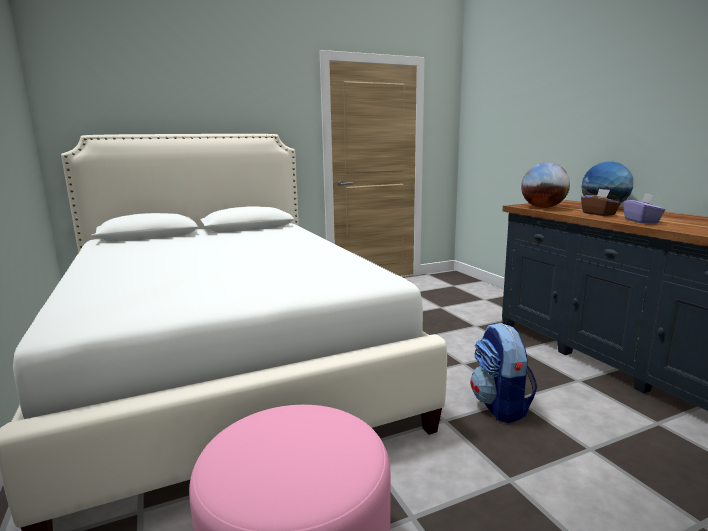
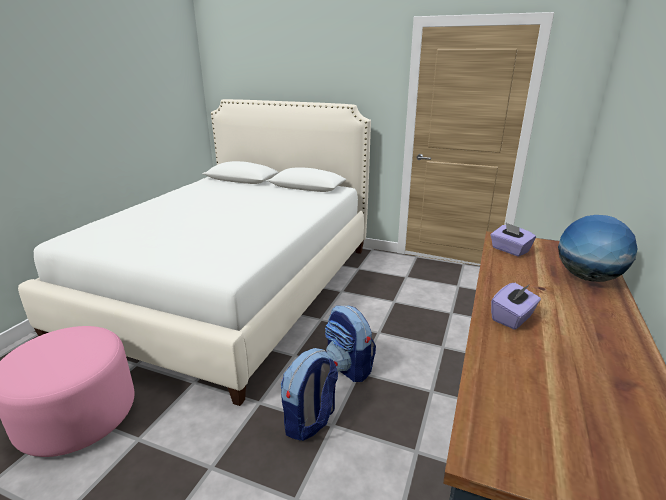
camera: 45 degrees right, 10 degrees up
globe [521,162,570,208] -> purple tissue box [491,223,536,257]
brown tissue box [581,189,621,216] -> none
none -> backpack [325,305,376,382]

